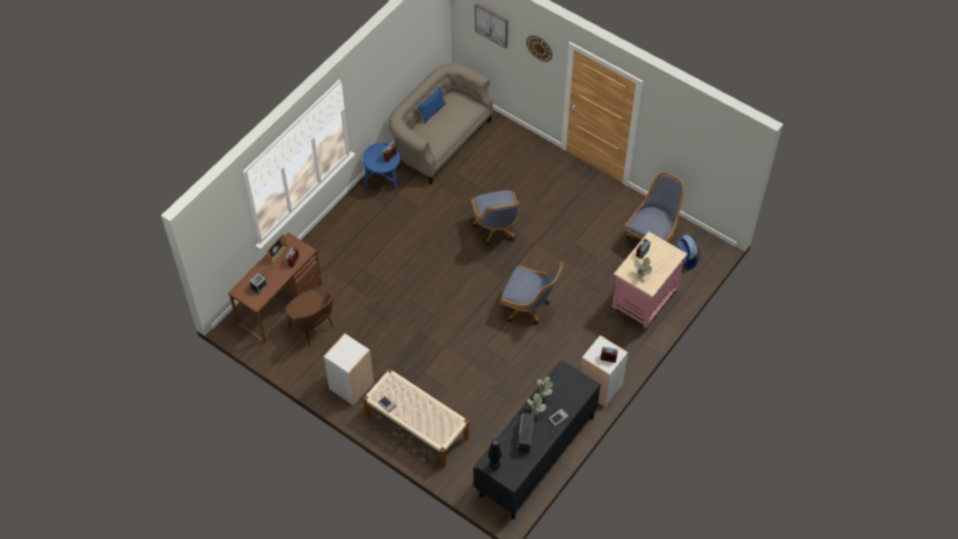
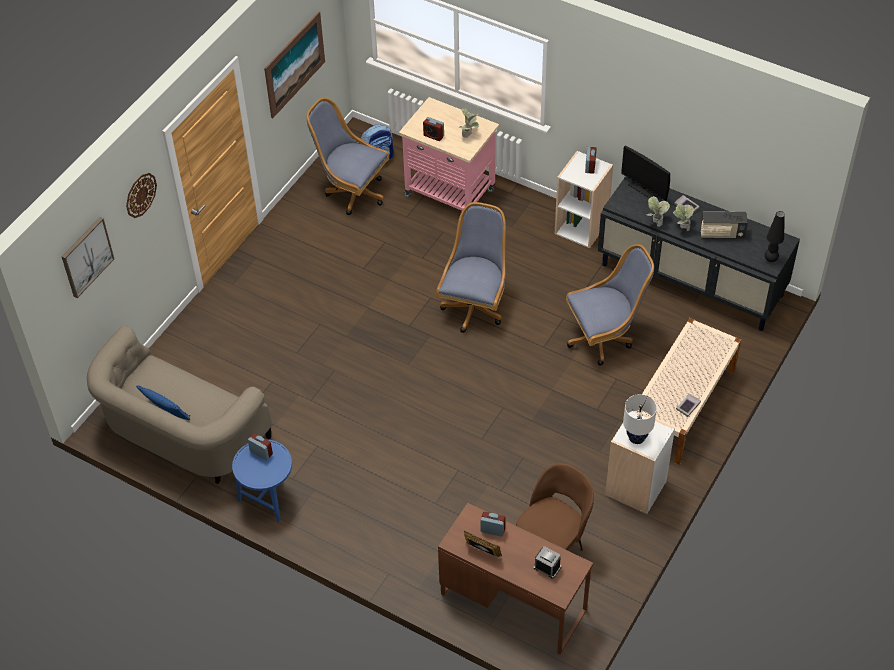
camera: 95 degrees left, 5 degrees down
blue office chair [471,190,520,245] -> blue office chair moved to [566,244,654,366]
none -> picture [264,11,325,118]
none -> monitor [621,146,670,201]
none -> white table lamp [623,394,657,444]

